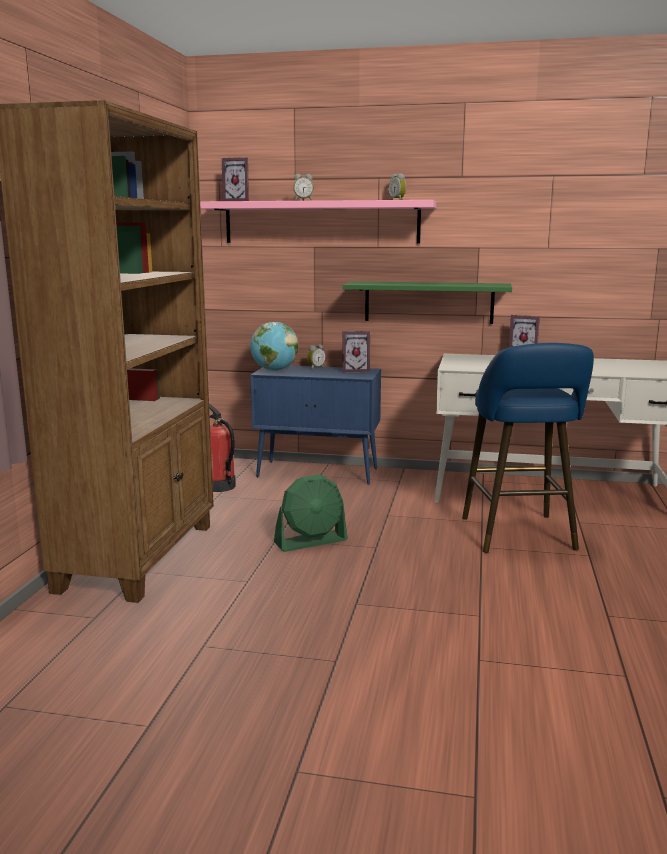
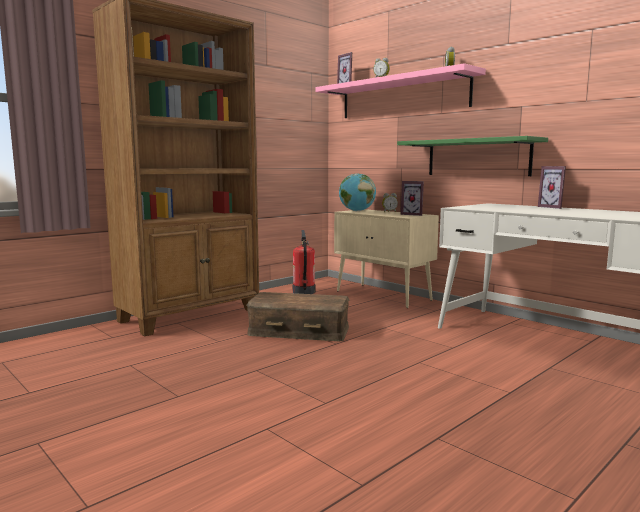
camera: 35 degrees right, 5 degrees down
blue cabinet [250,365,381,485] -> beige cabinet [334,209,439,308]
green fan [274,474,348,552] -> brown storage box [246,292,350,341]
blue stool [462,343,594,553] -> none

